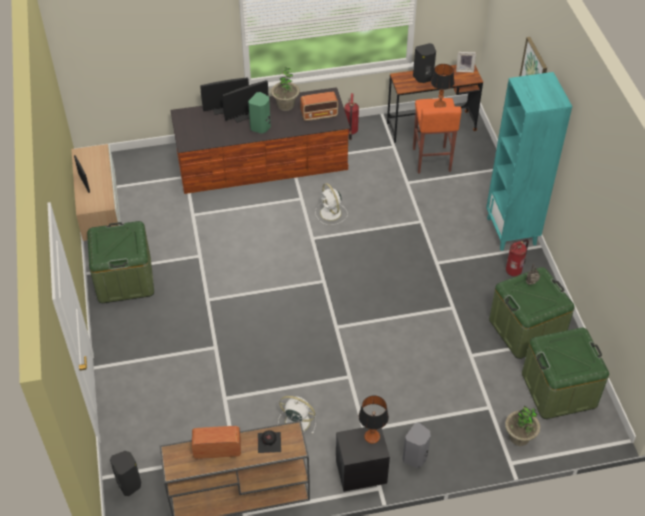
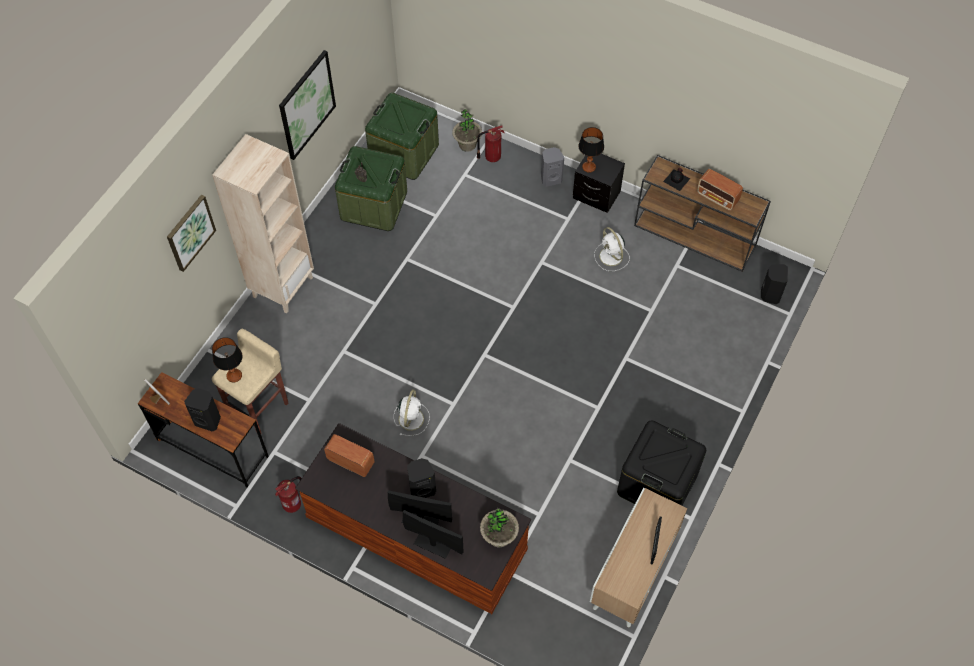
camera: 140 degrees left, 10 degrees up
green storage box [87,221,154,303] -> black storage box [617,420,706,505]
green speaker [248,92,271,134] -> black speaker [407,458,436,498]
potted plant [271,67,300,111] -> potted plant moved to [480,508,519,547]
orange stool [413,98,462,174] -> beige stool [212,329,288,434]
turquoise bookcase [486,72,572,251] -> beige bookcase [212,134,314,313]
fire extinguisher [506,239,529,276] -> fire extinguisher moved to [477,125,504,162]
none -> picture [279,50,336,160]

